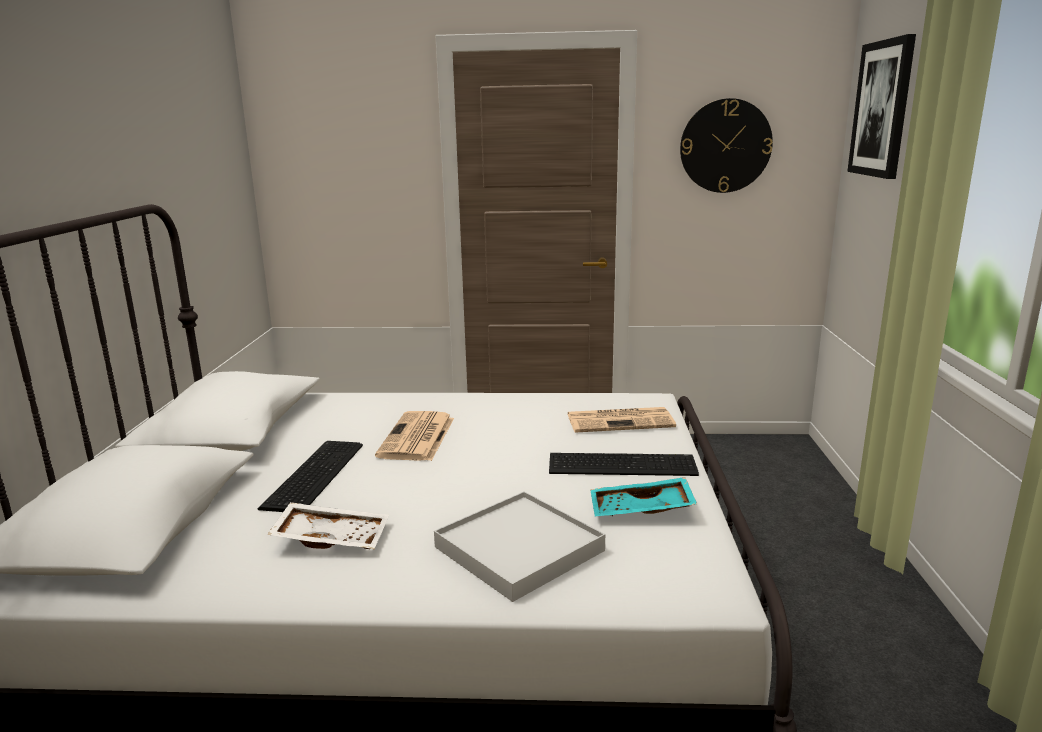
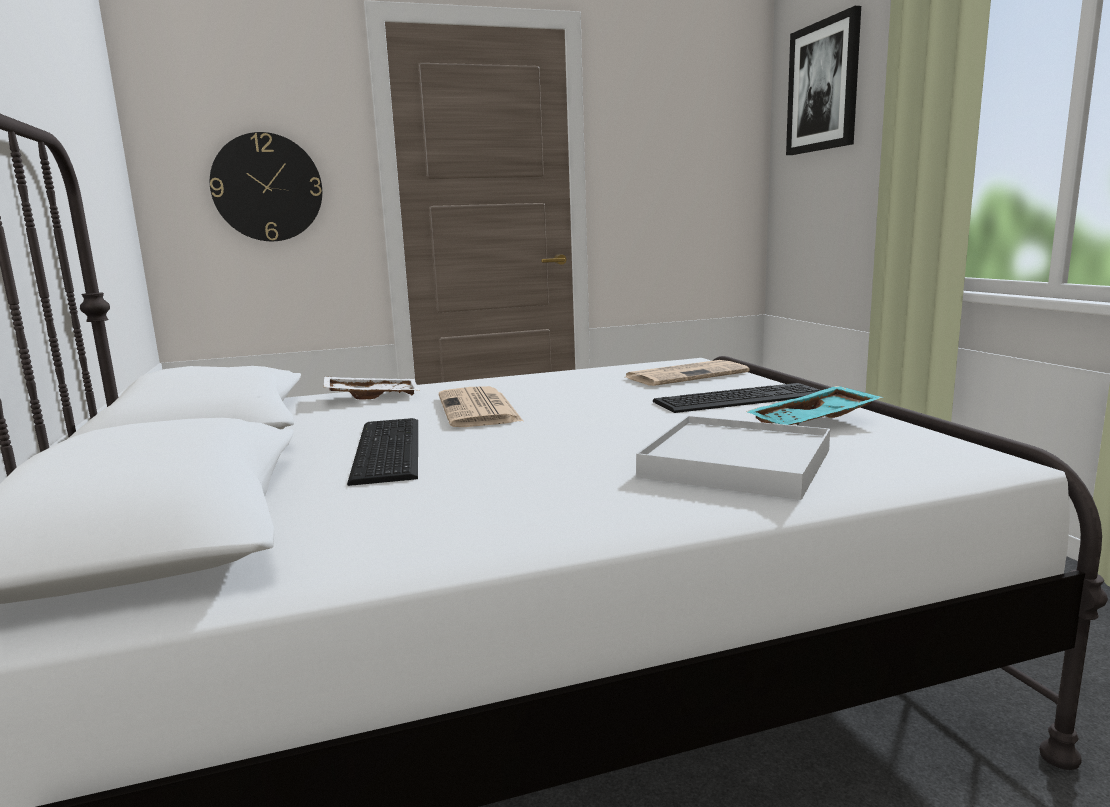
camera: 20 degrees left, 5 degrees down
white tray [267,502,389,549] -> white tray moved to [324,376,420,400]
wall clock [680,98,773,193] -> wall clock moved to [210,132,322,241]

